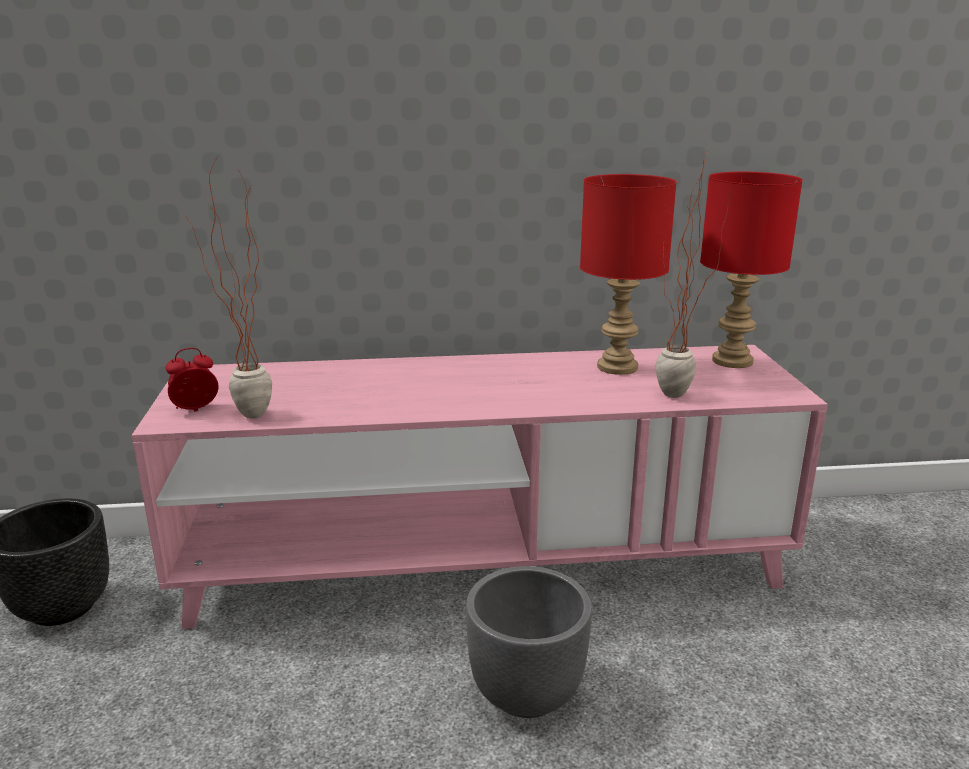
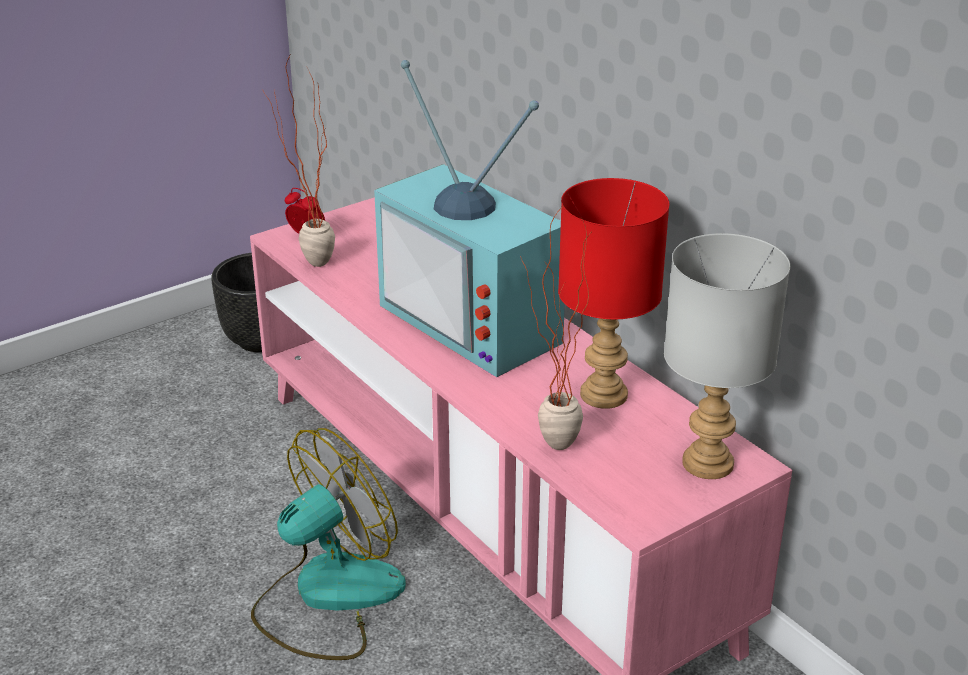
camera: 60 degrees right, 10 degrees up
grey planter [466,566,592,718] -> fan [251,428,406,660]
red table lamp [700,172,803,368] -> grey table lamp [664,233,790,479]
none -> television [374,60,565,377]

